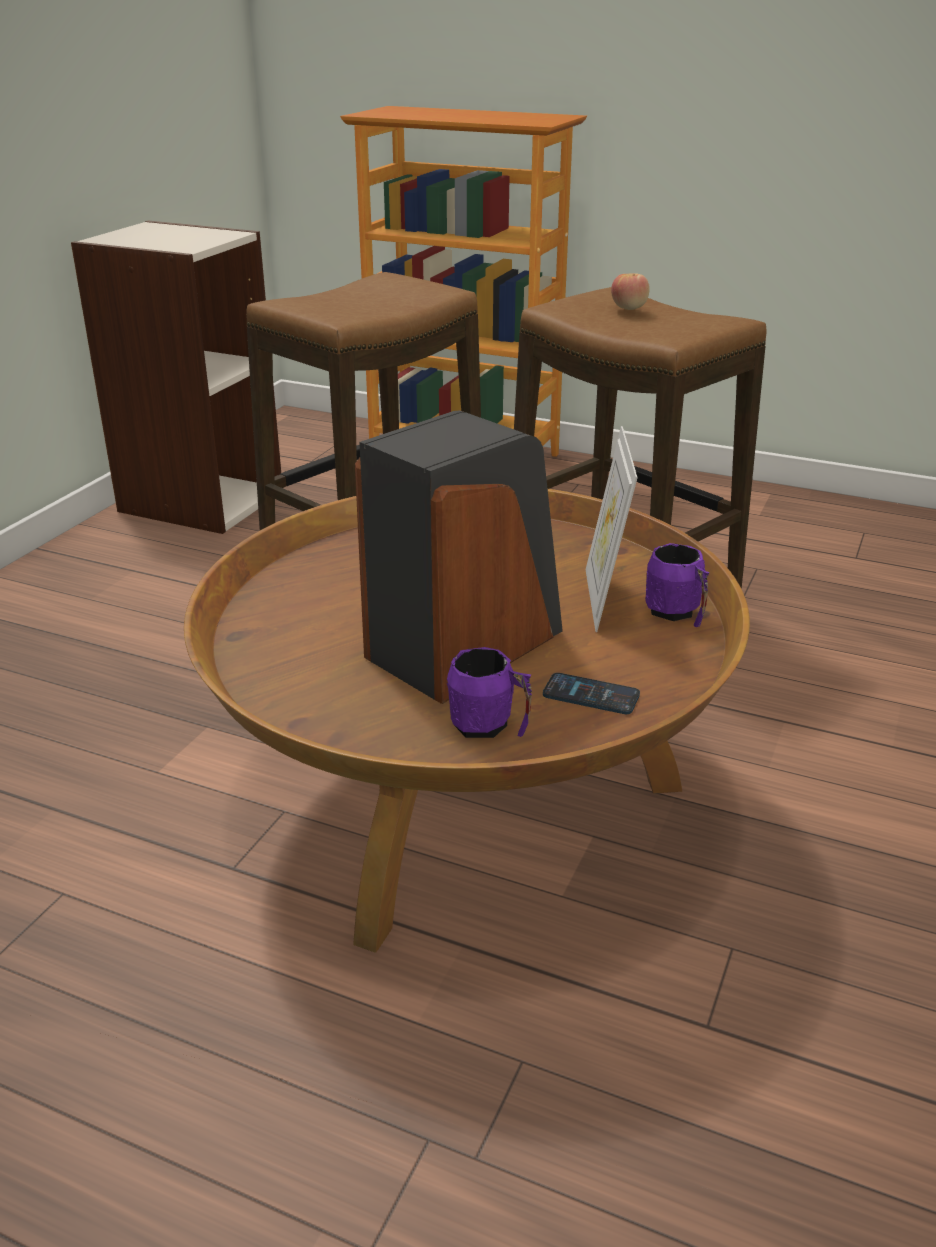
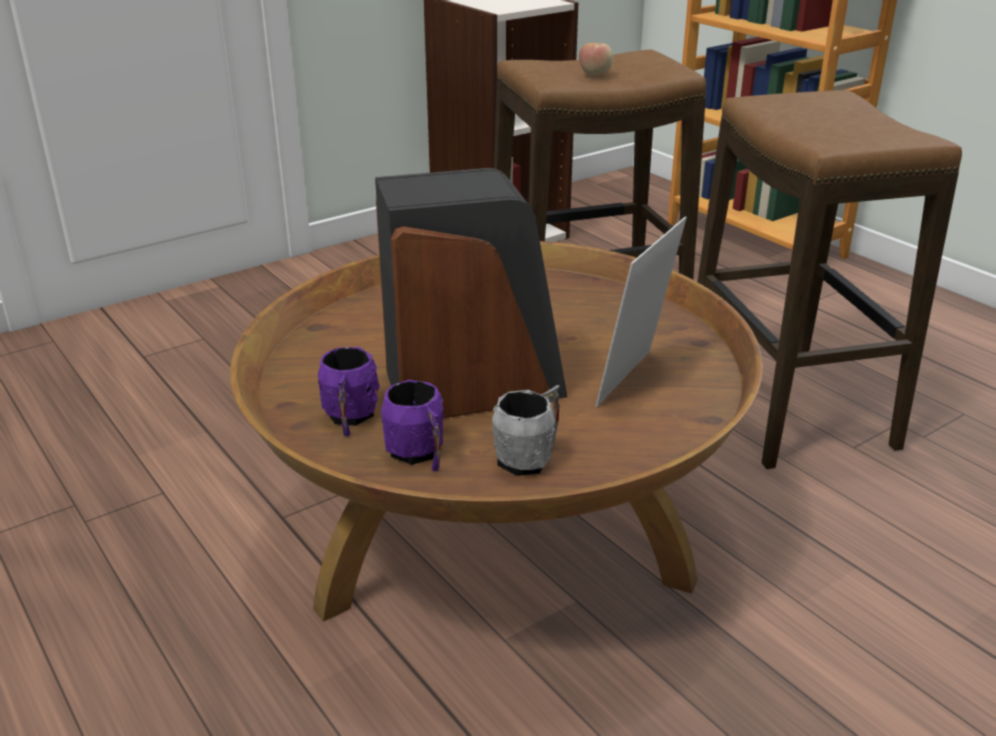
camera: 30 degrees right, 0 degrees up
phone [543,673,640,714] -> grey mug [492,385,560,476]
apple [611,273,650,310] -> apple moved to [579,43,613,76]
purple mug [645,543,710,627] -> purple mug moved to [318,347,380,437]

